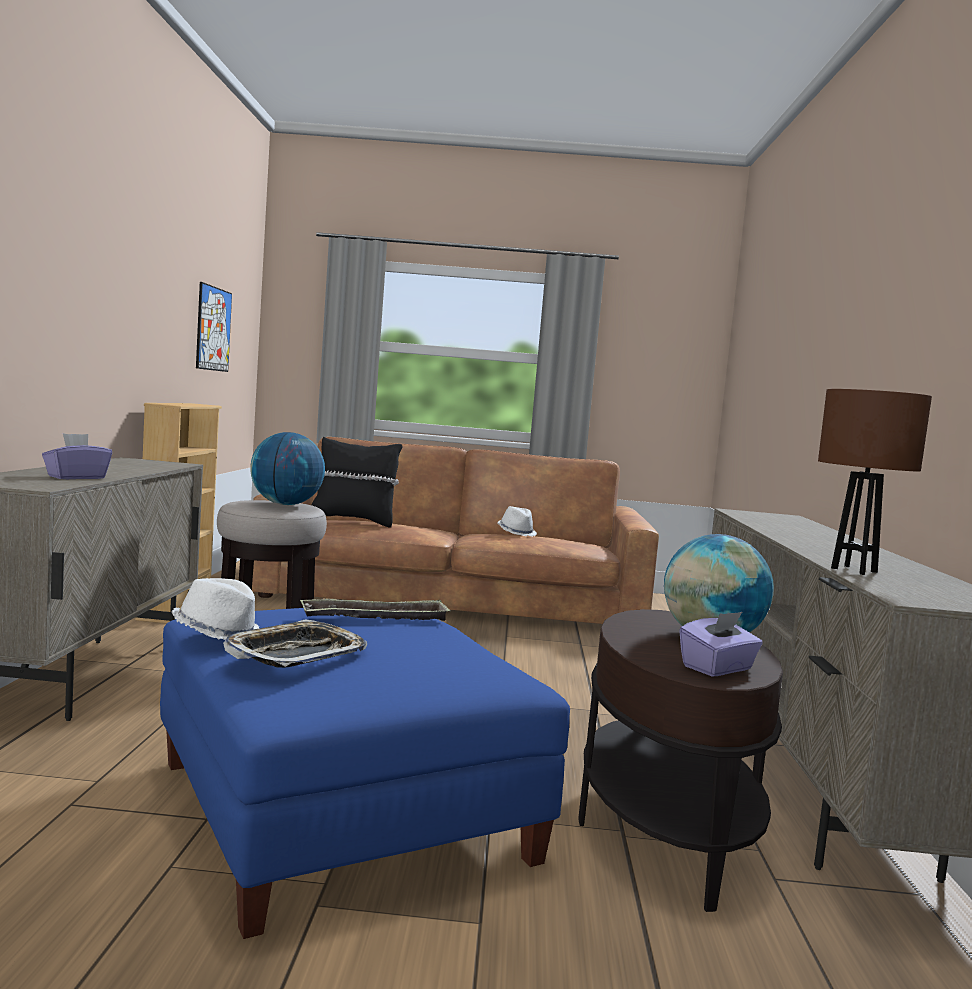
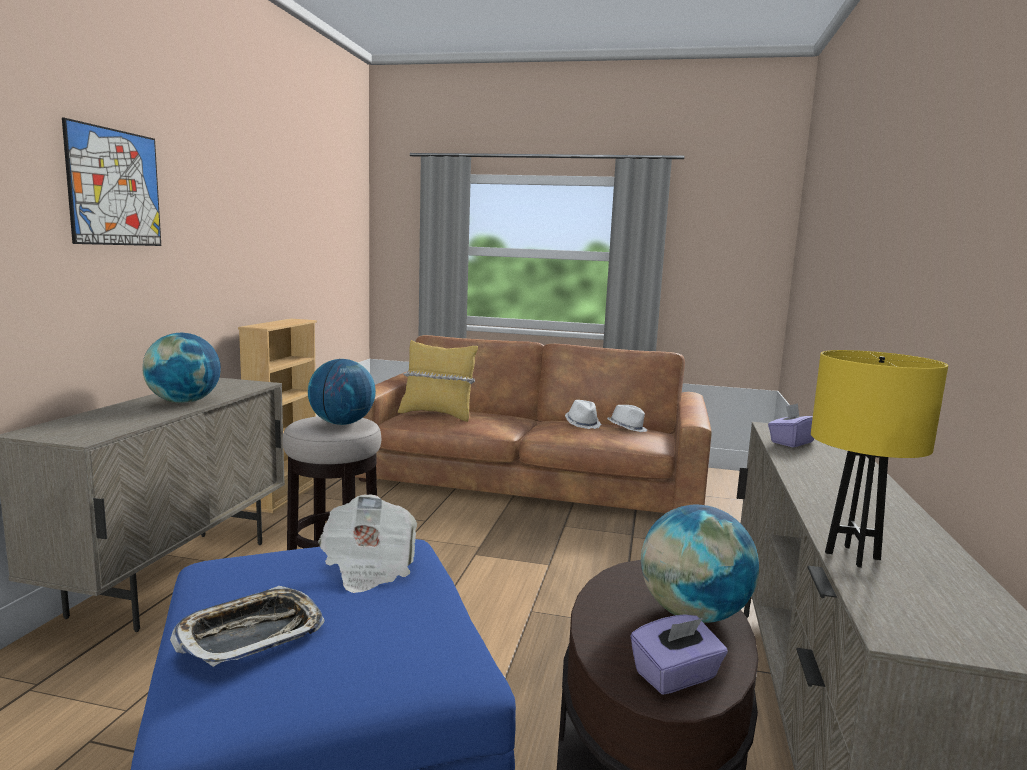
camera: 10 degrees right, 5 degrees up
purple tissue box [42,433,112,479] -> purple tissue box moved to [768,403,814,447]
white hat [172,578,259,640] -> white hat moved to [607,405,647,432]
picture [196,282,232,372] -> picture moved to [62,118,161,246]
tray [300,599,450,621] -> newspaper [318,494,417,593]
black pillow [312,437,402,528] -> yellow pillow [398,340,478,422]
brown table lamp [818,389,932,575] -> yellow table lamp [811,350,948,568]
none -> globe [142,333,221,403]

